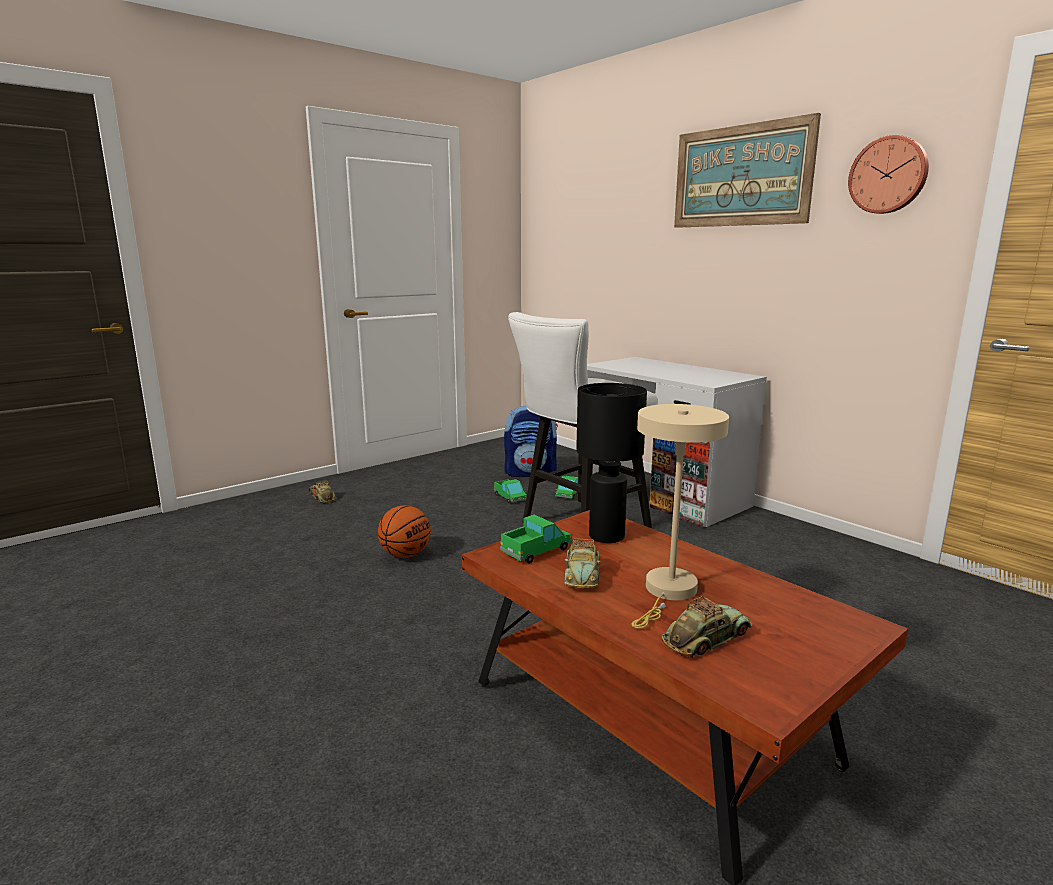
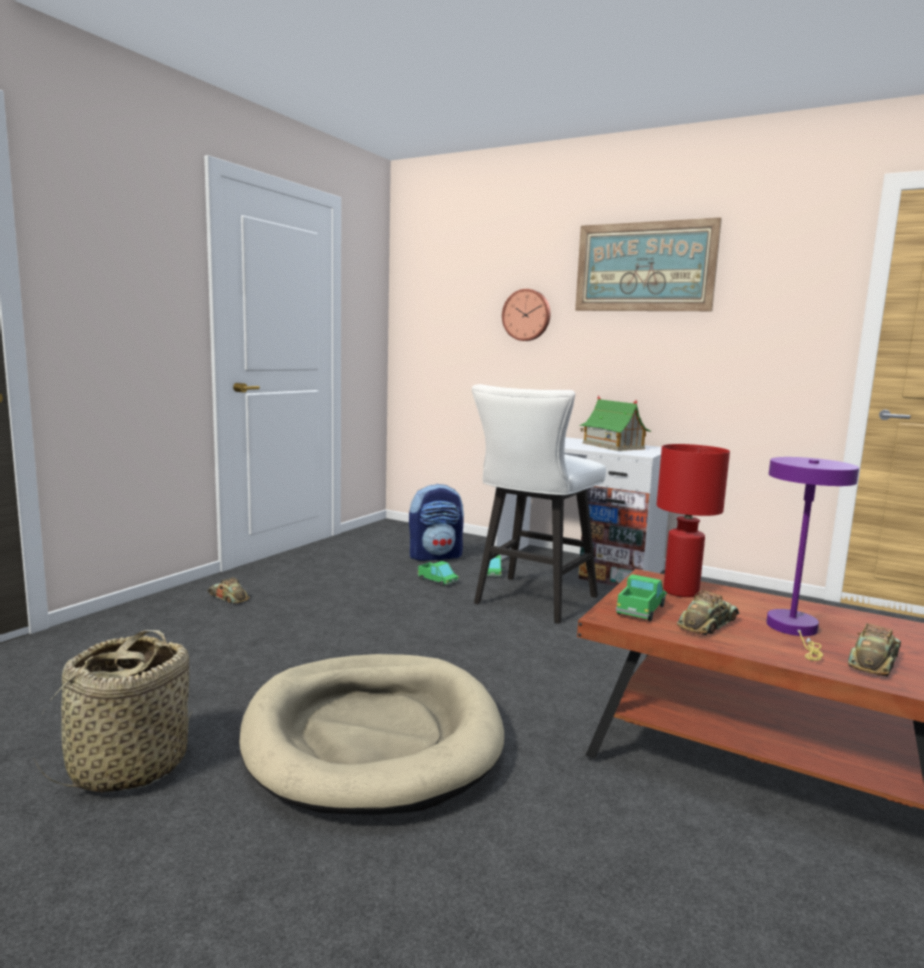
camera: 20 degrees left, 5 degrees down
basketball [378,505,431,558] -> none
toy car [564,538,600,588] -> toy car turned 120 degrees counterclockwise [677,590,739,636]
black table lamp [576,383,647,543] -> red table lamp [657,444,730,597]
beige table lamp [632,404,729,629] -> purple table lamp [766,457,859,661]
wall clock [848,135,929,214] -> wall clock moved to [502,289,551,341]
none -> basket [33,630,191,792]
none -> beige dog bed [239,654,504,815]
none -> toy house [579,395,652,451]

